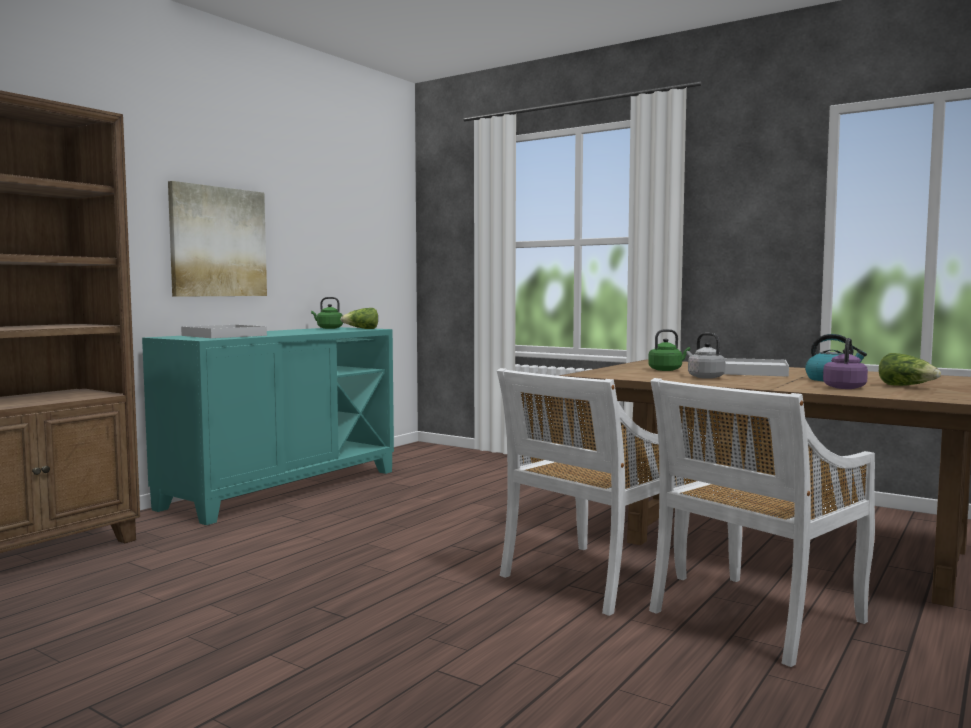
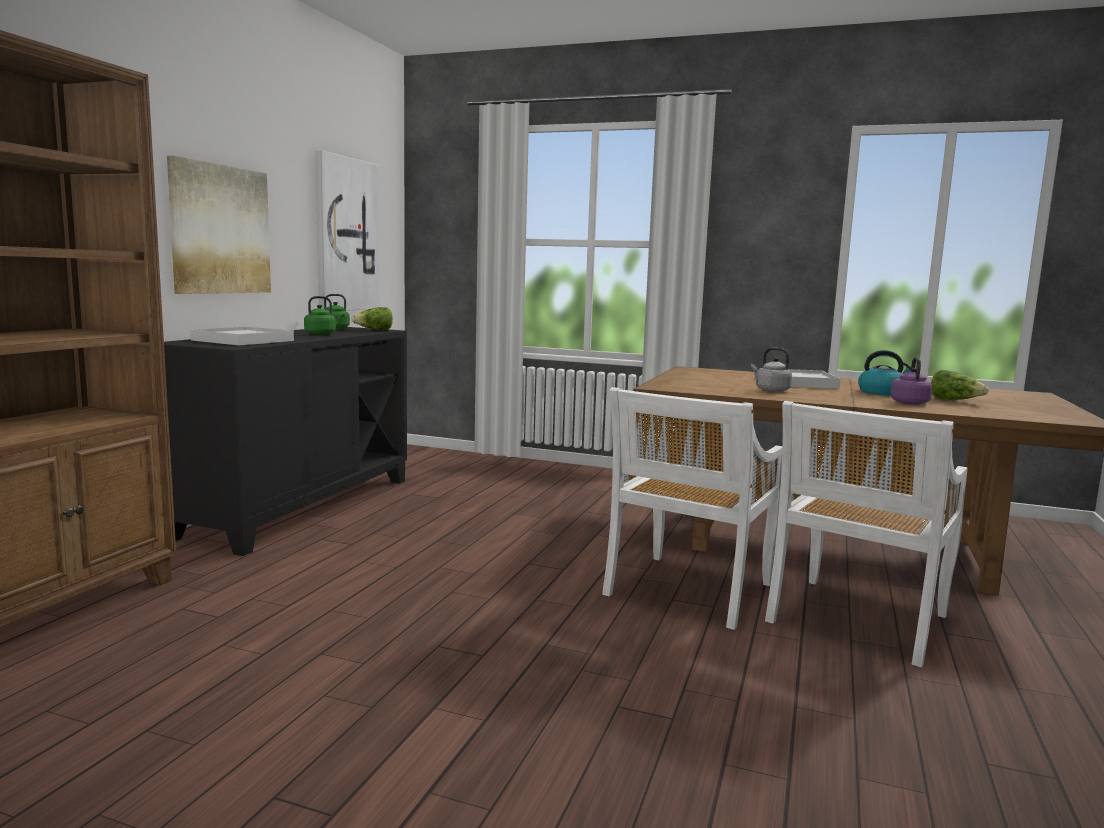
camera: 15 degrees left, 5 degrees up
turquoise cabinet [142,327,394,525] -> black cabinet [164,327,407,556]
green kettle [648,329,690,371] -> green kettle moved to [304,296,344,335]
none -> picture [315,150,380,311]

